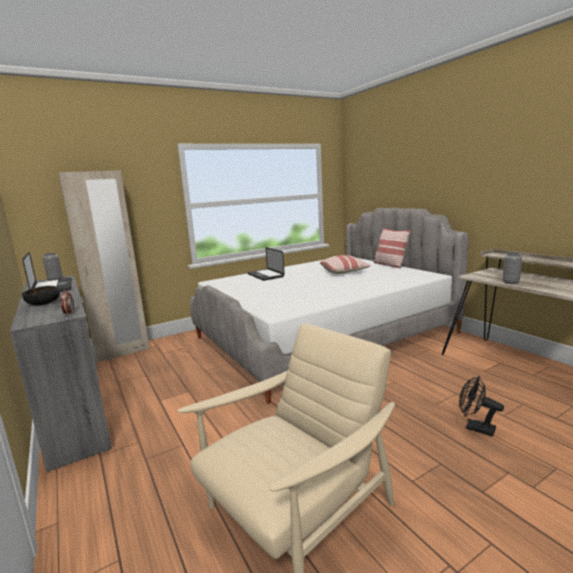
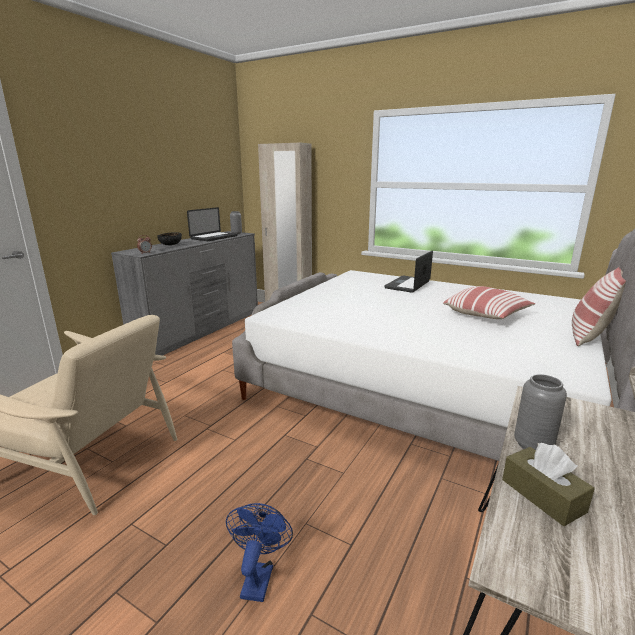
camera: 60 degrees right, 5 degrees up
black fan [459,376,504,436] -> blue fan [226,503,293,602]
none -> brown tissue box [502,443,595,526]

